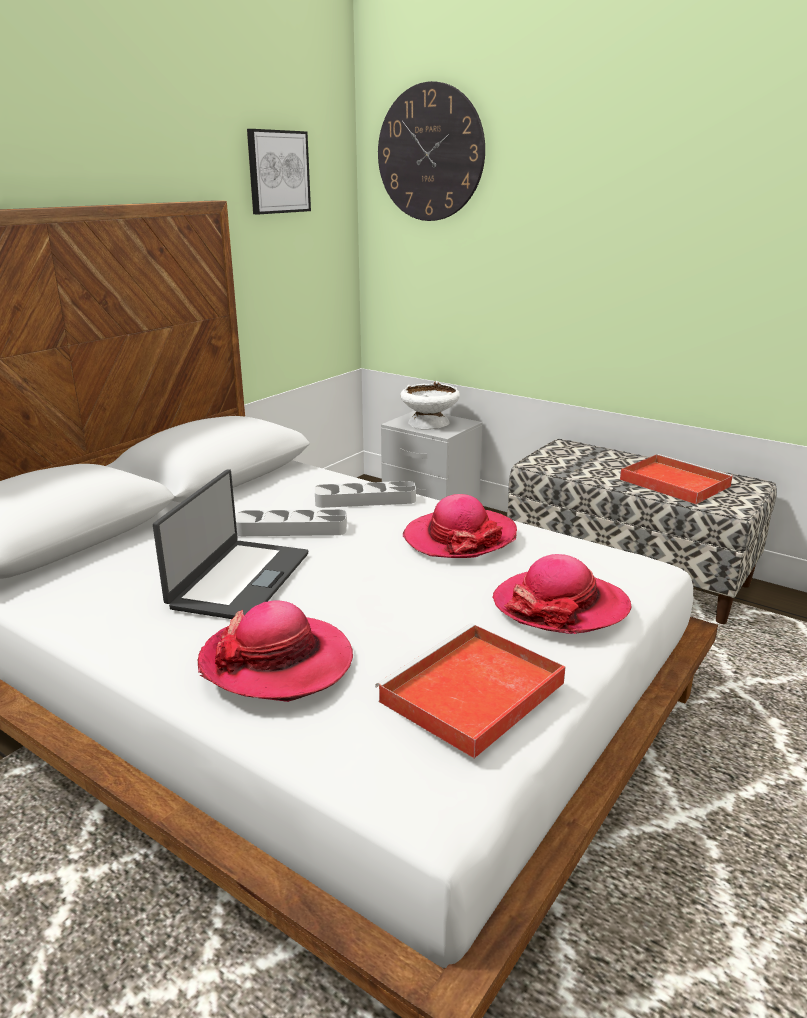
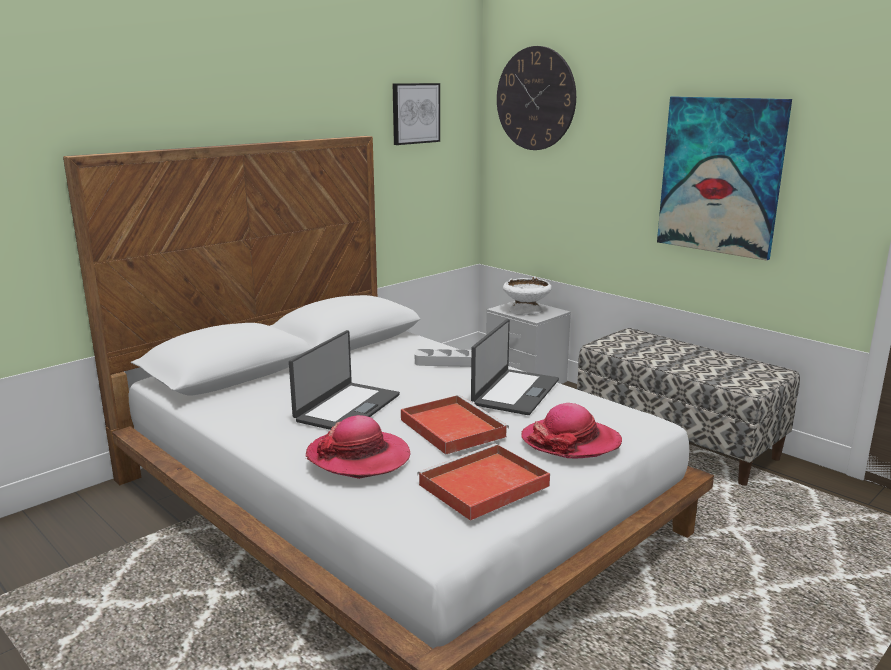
camera: 10 degrees right, 5 degrees down
grey tray [236,509,347,536] -> none
hat [403,494,517,558] -> laptop [471,319,559,415]
red tray [620,454,734,504] -> red tray moved to [401,395,509,455]
none -> picture [657,97,792,261]

